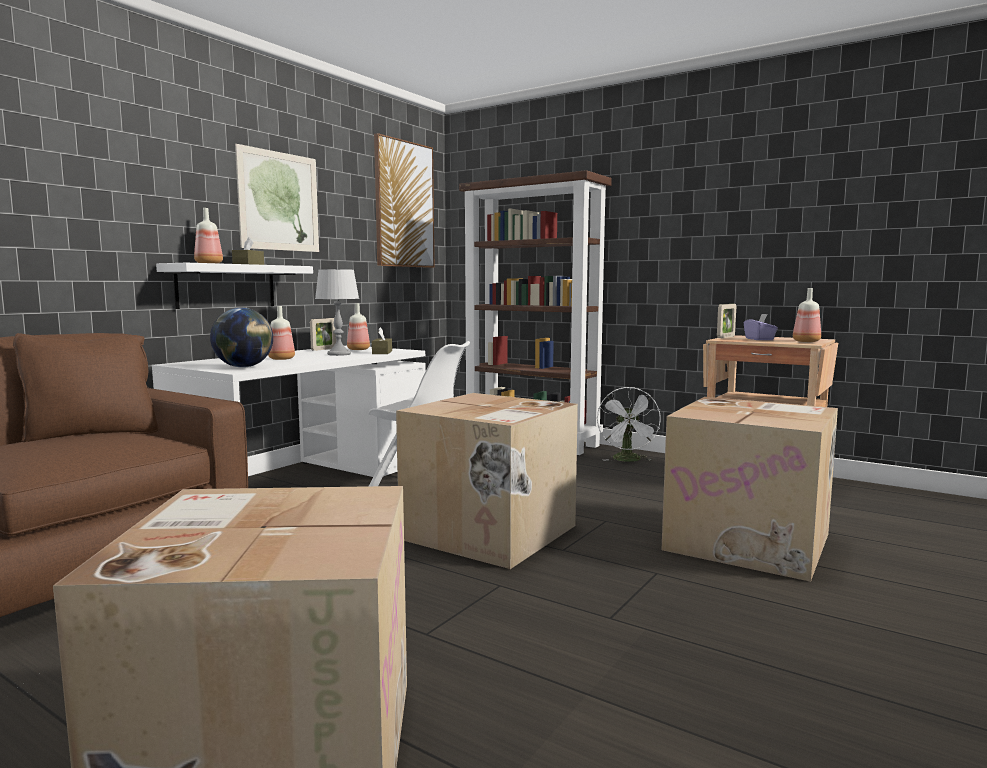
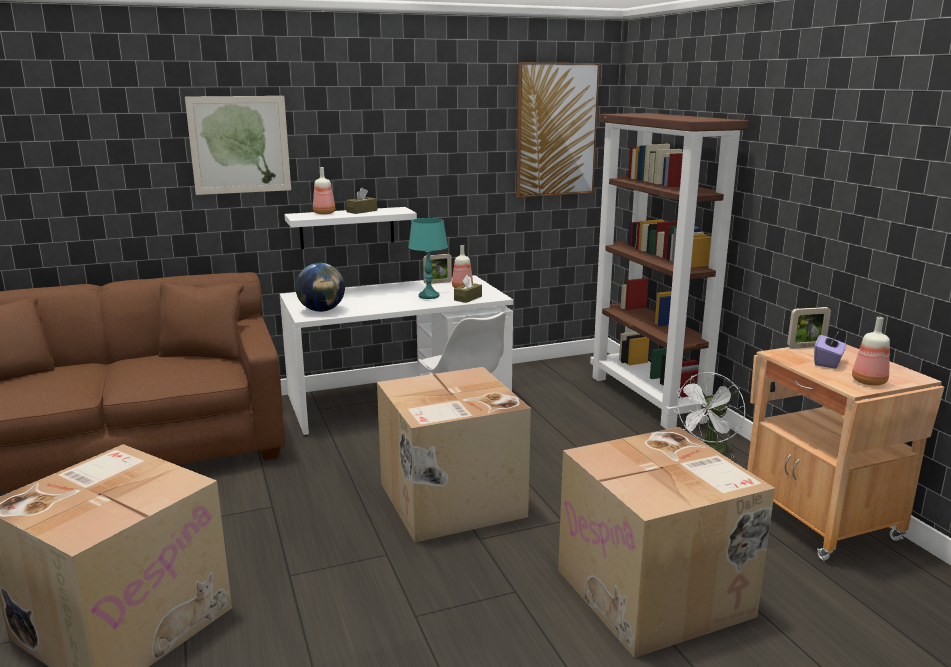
camera: 35 degrees right, 10 degrees up
picture [235,144,319,252] -> picture moved to [185,96,291,195]
bottle [268,306,295,360] -> none
grey table lamp [315,269,359,356] -> turquoise table lamp [408,218,448,299]

